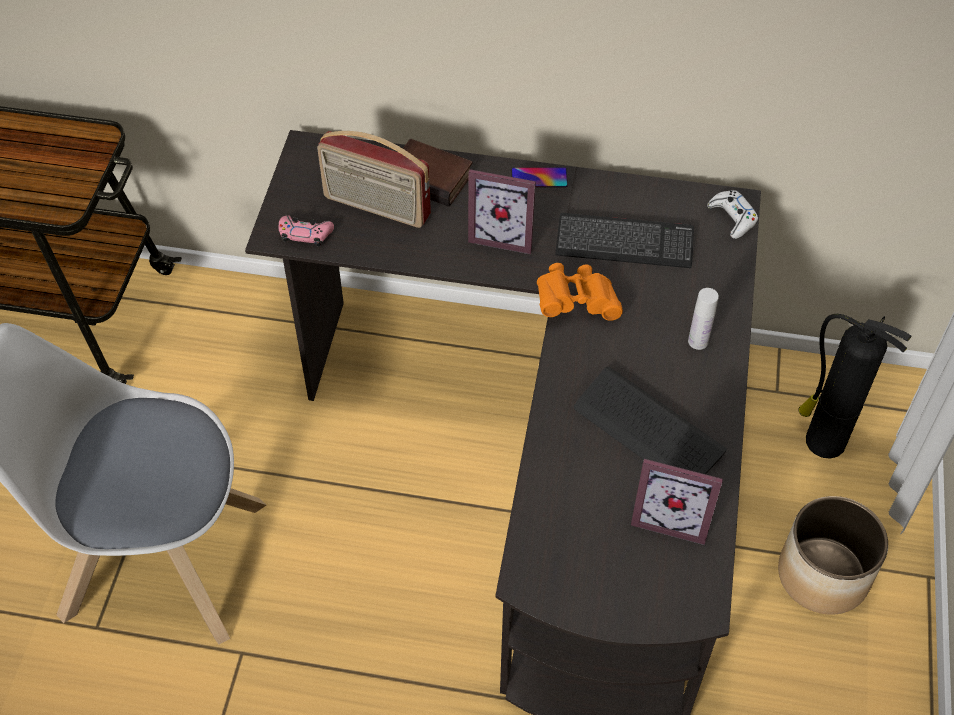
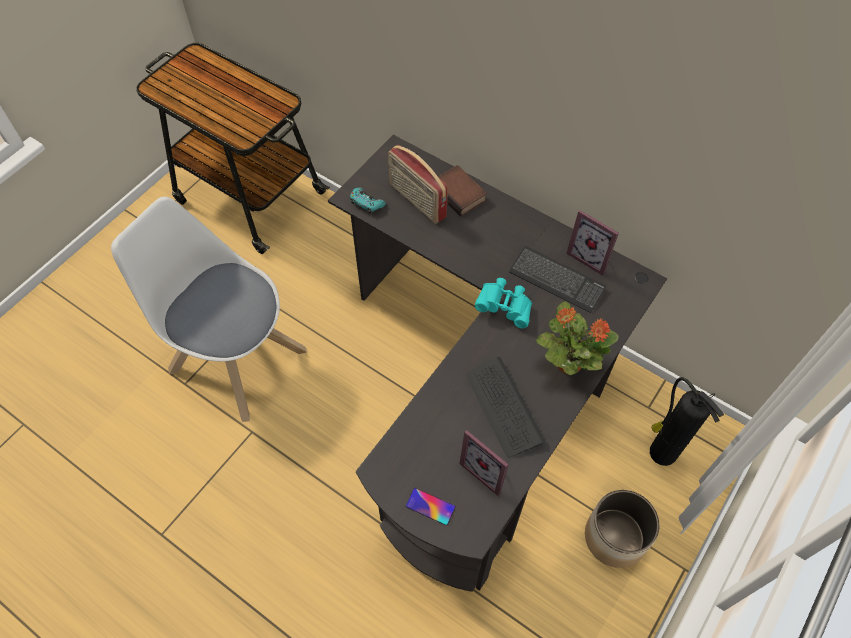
camera: 25 degrees right, 5 degrees up
pink game controller [279,215,334,247] -> turquoise game controller [350,188,386,214]
picture frame [468,169,536,254] -> picture frame moved to [566,210,619,276]
phone [512,167,568,187] -> phone moved to [406,488,456,525]
orange binoculars [537,263,623,321] -> turquoise binoculars [475,278,532,328]
white bottle [688,288,719,350] -> potted plant [536,301,619,375]
white game controller [707,190,758,239] -> none

